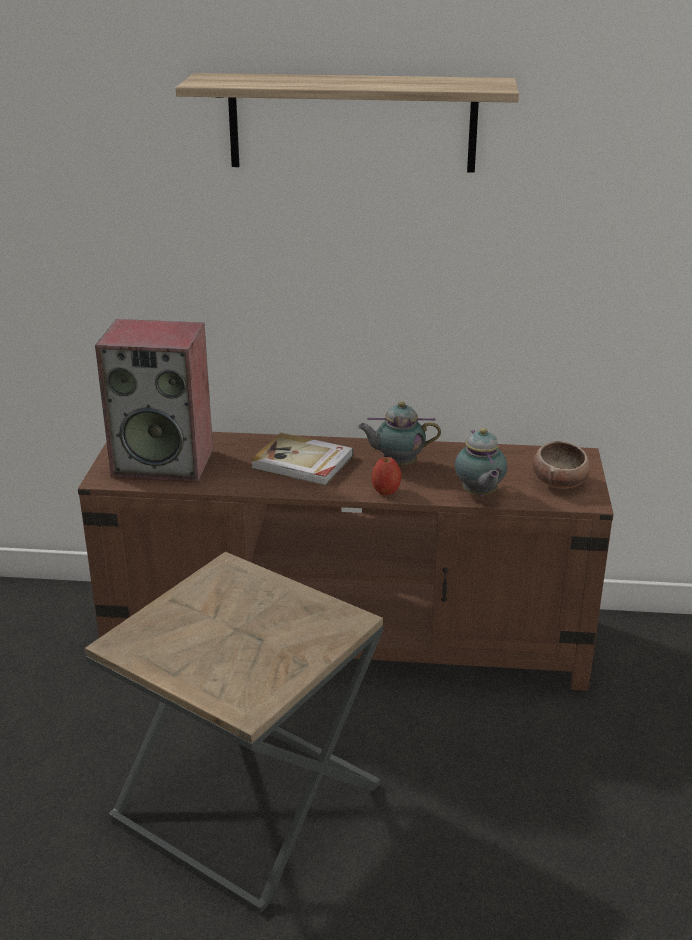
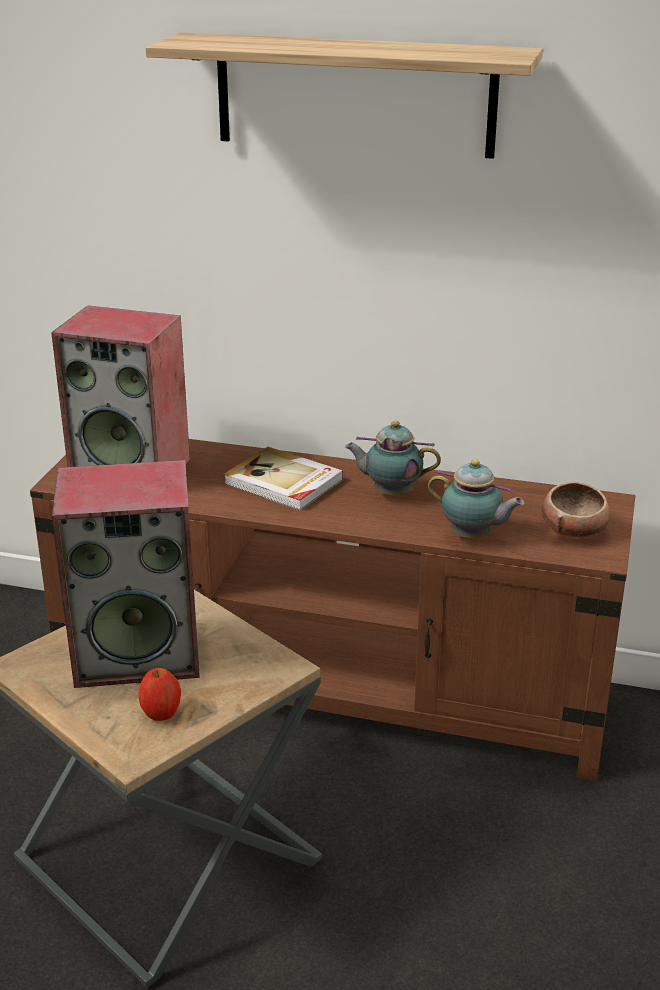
camera: 10 degrees right, 0 degrees up
apple [372,457,402,495] -> apple moved to [138,668,181,721]
teapot [455,428,507,497] -> teapot turned 60 degrees counterclockwise [428,459,524,538]
none -> speaker [52,460,200,688]

